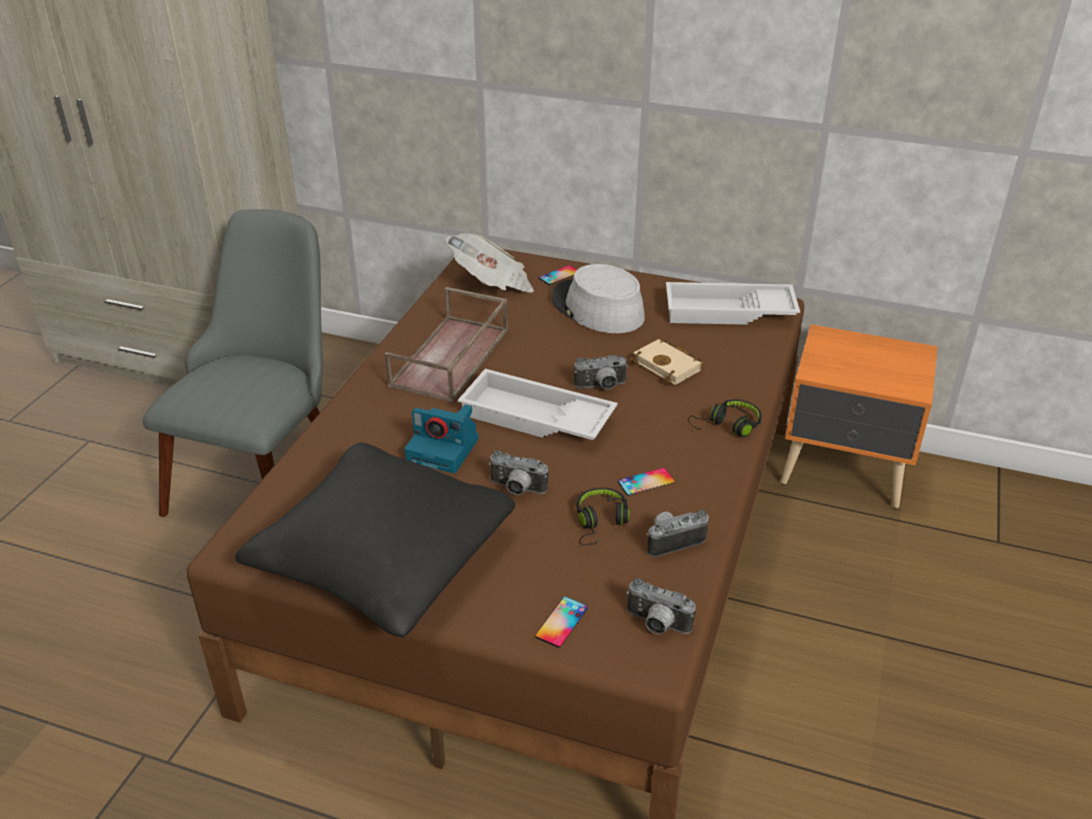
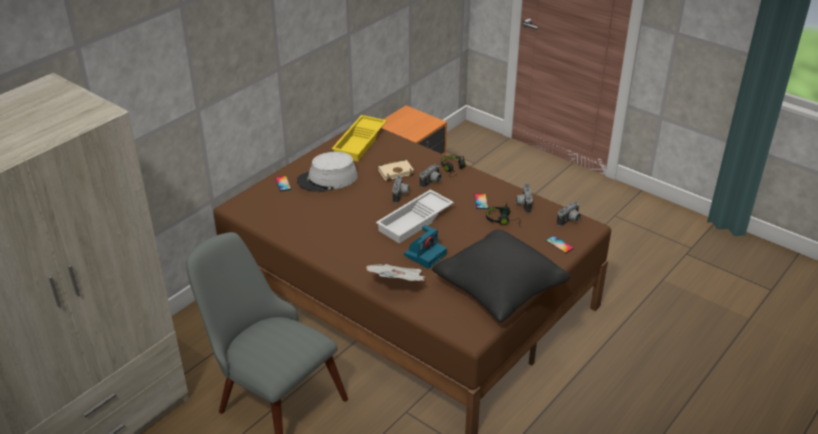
camera: 70 degrees left, 0 degrees up
brown tray [385,287,508,402] -> none
newspaper [445,233,534,293] -> newspaper moved to [366,264,425,281]
camera [488,450,548,495] -> camera moved to [420,164,442,188]
white tray [666,282,800,325] -> yellow tray [332,115,387,162]

